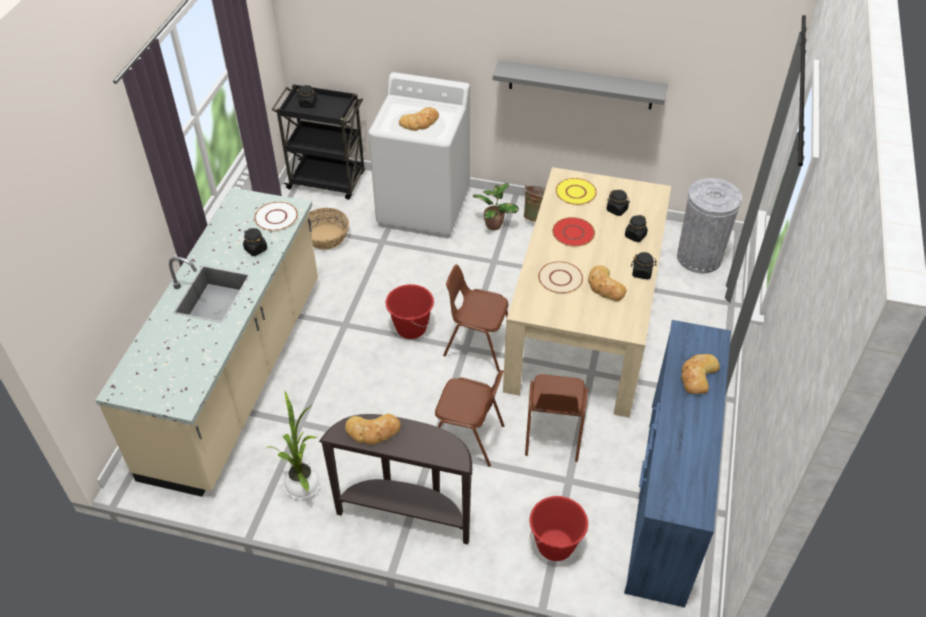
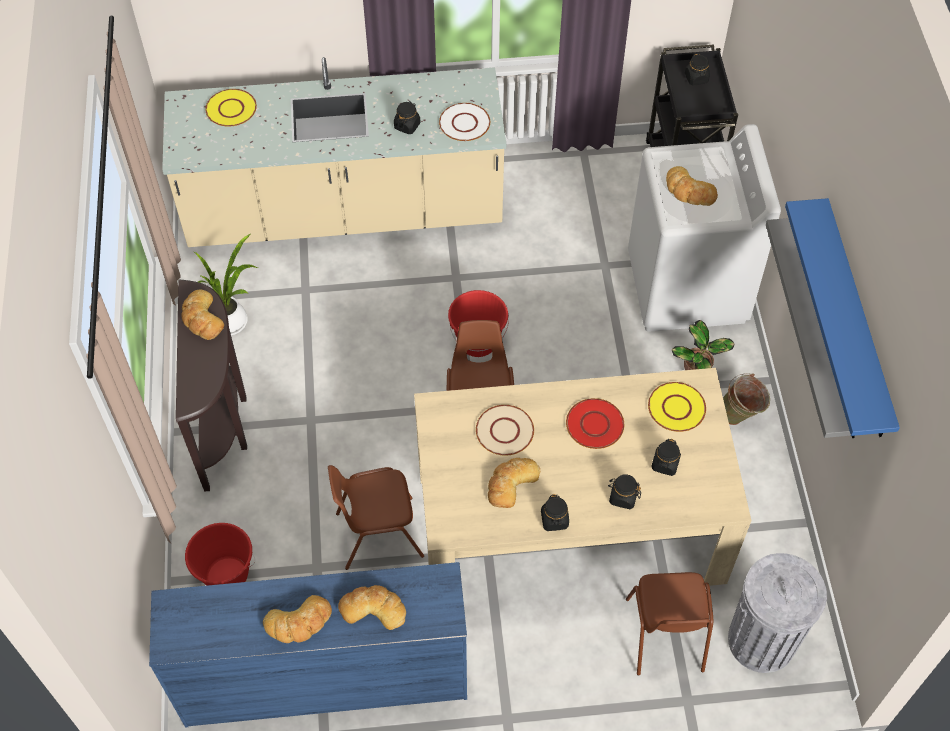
camera: 70 degrees right, 10 degrees up
basket [308,208,349,250] -> none
brown chair [435,370,504,467] -> brown chair moved to [626,572,713,676]
none -> yellow plate [205,89,257,127]
none -> bread [263,595,332,643]
none -> blue shelf [785,198,900,437]

